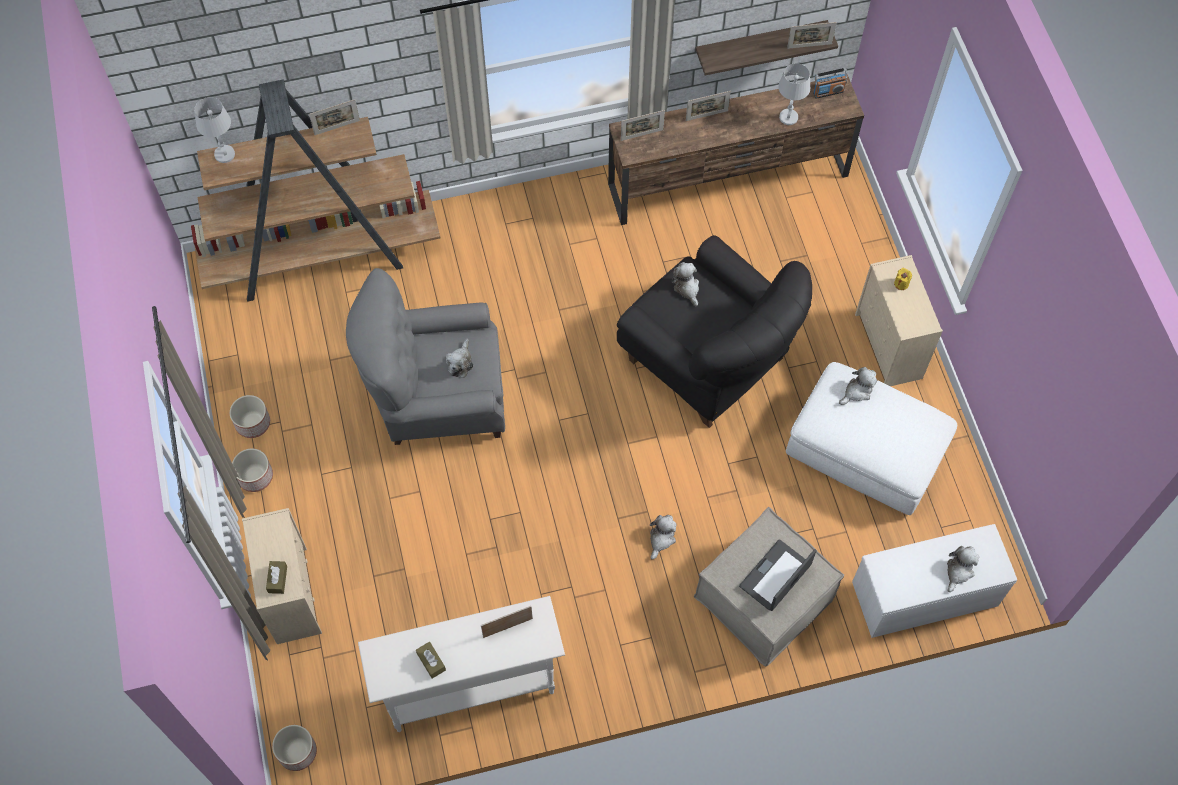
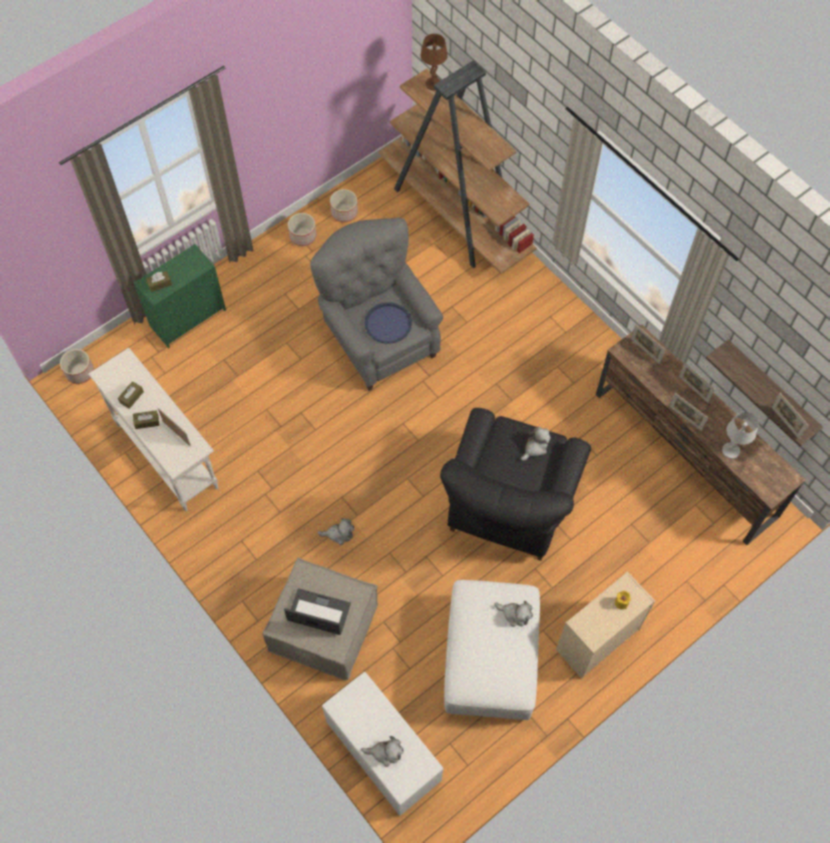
camera: 65 degrees right, 0 degrees up
white table lamp [194,97,235,163] -> brown table lamp [421,34,448,91]
planter [232,449,273,492] -> planter moved to [330,189,358,222]
beige dresser [242,508,322,644] -> green dresser [134,244,226,348]
picture frame [309,99,360,135] -> picture frame moved to [669,393,708,431]
plush toy [446,339,473,378] -> blue tray [364,302,412,344]
radio [813,68,847,99] -> none
none -> brown tissue box [133,410,159,429]

